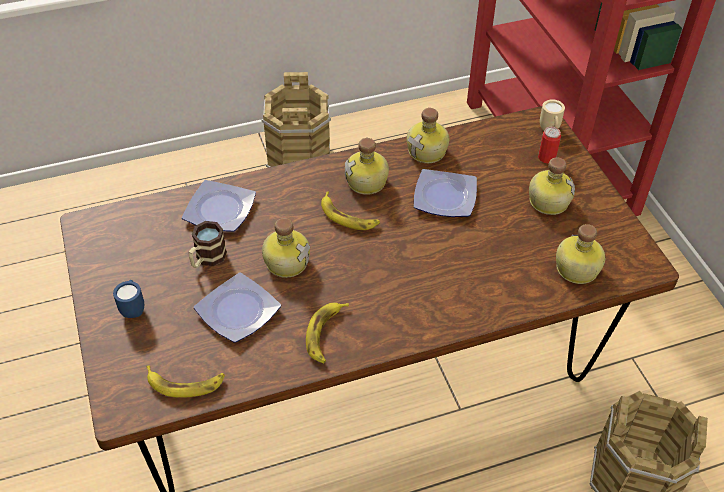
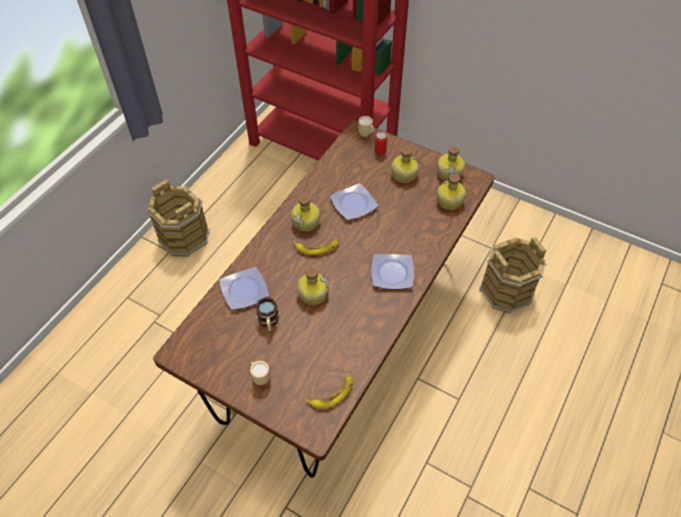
camera: 40 degrees left, 5 degrees up
blue mug [113,280,144,318] -> beige mug [250,361,270,386]
plate [194,273,281,342] -> plate moved to [371,254,414,290]
banana [306,303,349,363] -> none
bottle [407,108,449,163] -> bottle moved to [437,146,465,181]

